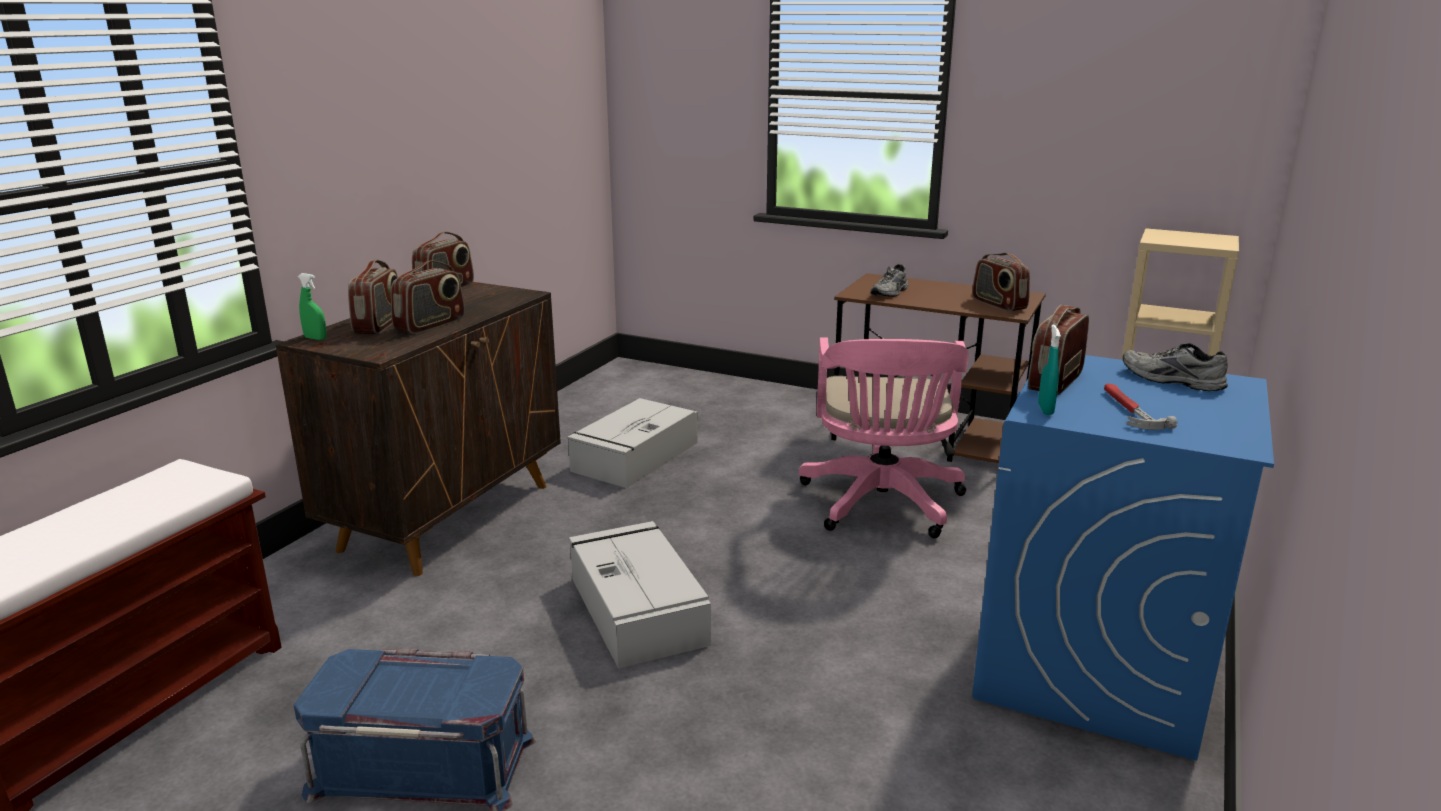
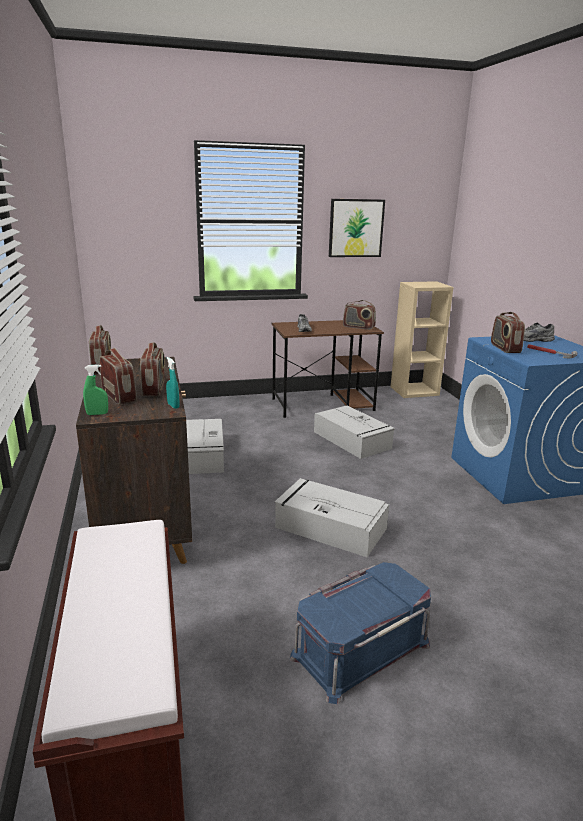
camera: 40 degrees left, 0 degrees up
pink office chair [798,337,969,538] -> grey storage box [314,406,395,459]
turquoise spray bottle [1038,324,1061,415] -> turquoise spray bottle moved to [166,357,180,409]
none -> picture [329,199,385,257]

